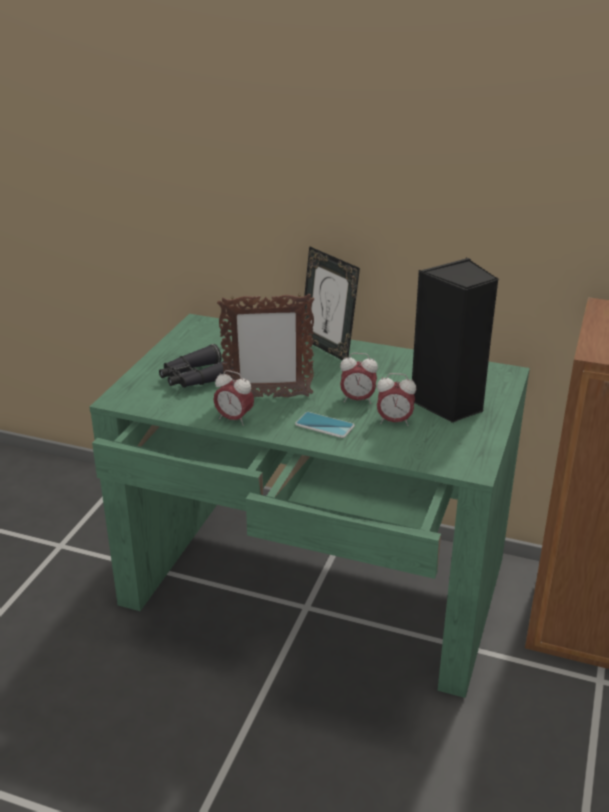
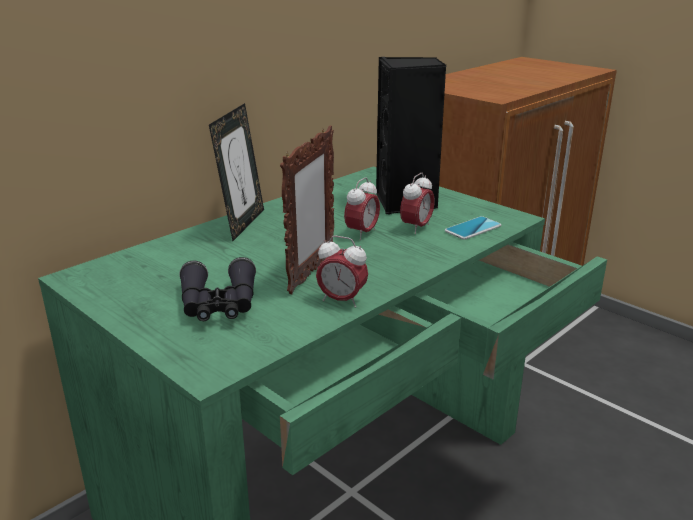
camera: 65 degrees left, 5 degrees down
alarm clock [213,370,254,426] -> alarm clock turned 60 degrees clockwise [316,236,368,308]
phone [295,412,355,438] -> phone moved to [445,216,501,240]
picture frame [302,246,360,360] -> picture frame turned 60 degrees counterclockwise [209,103,264,241]

